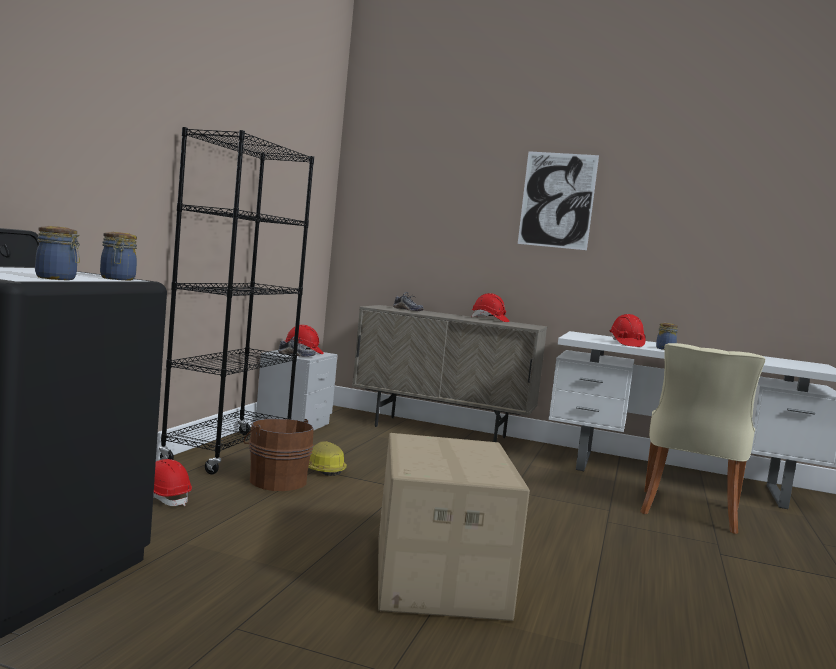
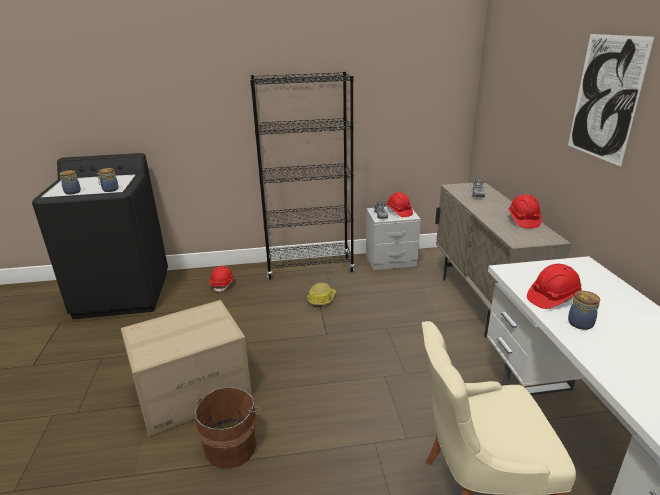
camera: 65 degrees right, 20 degrees up
brown bucket [243,419,314,491] -> brown bucket moved to [195,387,261,468]

